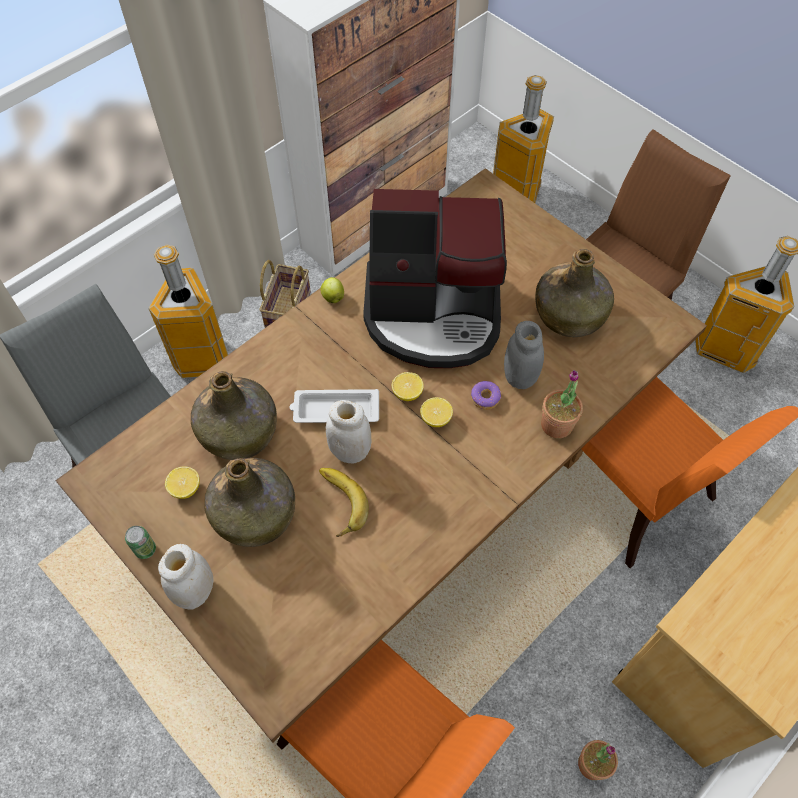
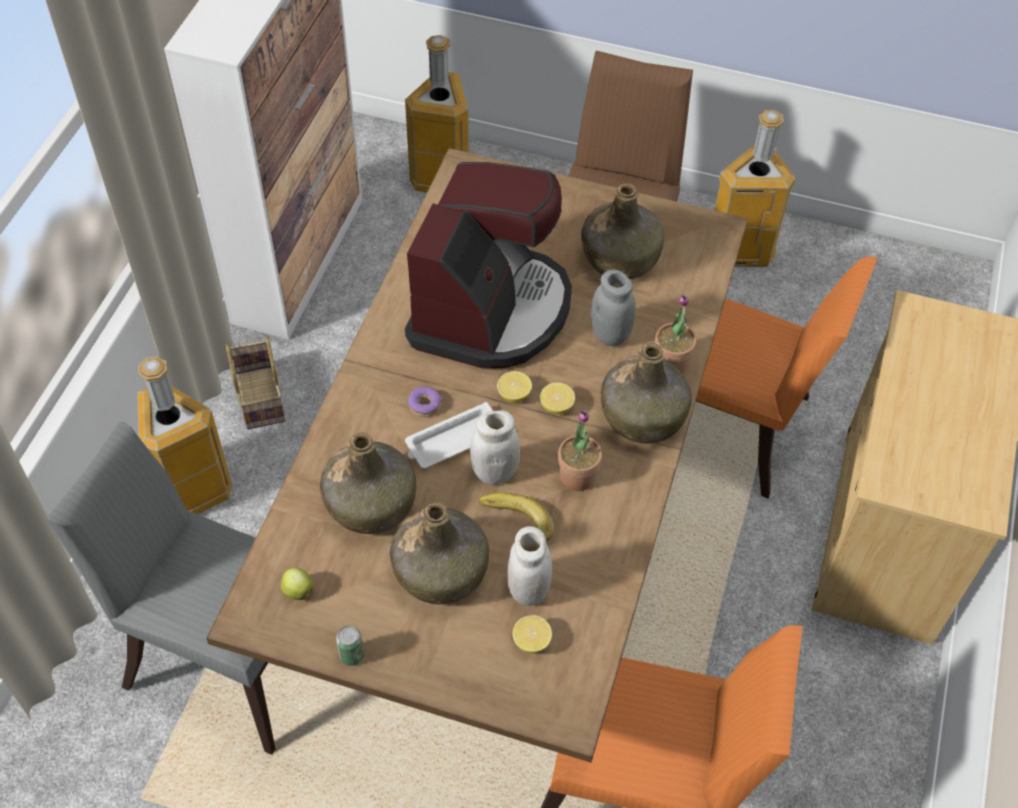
camera: 30 degrees left, 5 degrees down
white jar [158,544,213,610] -> white jar moved to [507,526,552,606]
lemon [165,466,200,499] -> lemon moved to [513,615,552,653]
apple [320,277,344,303] -> apple moved to [281,568,314,600]
coffee machine [363,189,507,368] -> coffee machine turned 45 degrees counterclockwise [405,162,572,369]
donut [471,381,501,410] -> donut moved to [408,386,442,417]
potted plant [578,740,618,780] -> potted plant moved to [558,410,602,491]
none -> green bottle [601,343,692,443]

